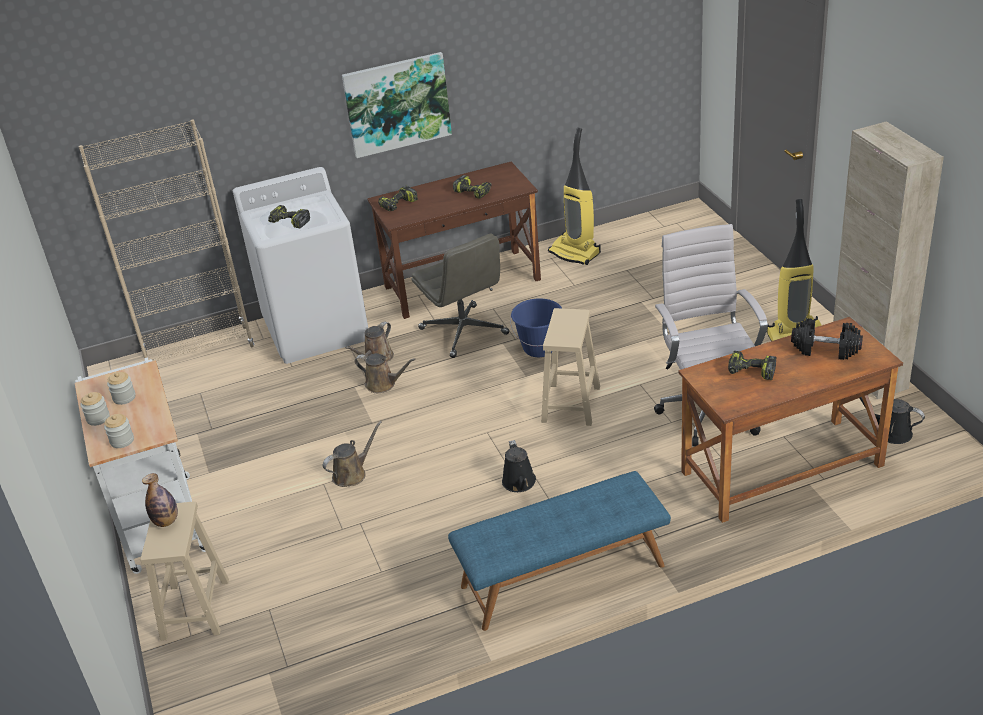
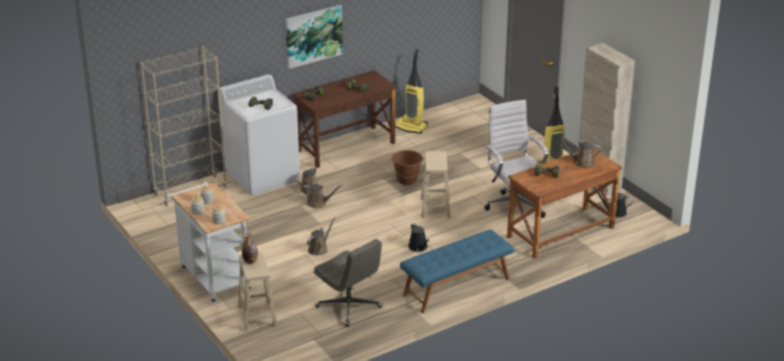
camera: 15 degrees left, 5 degrees down
grey office chair [412,233,509,358] -> grey office chair moved to [314,239,383,327]
blue bucket [510,298,562,357] -> brown bucket [391,150,424,185]
black dumbbell [791,318,863,360] -> brown watering can [558,139,601,168]

